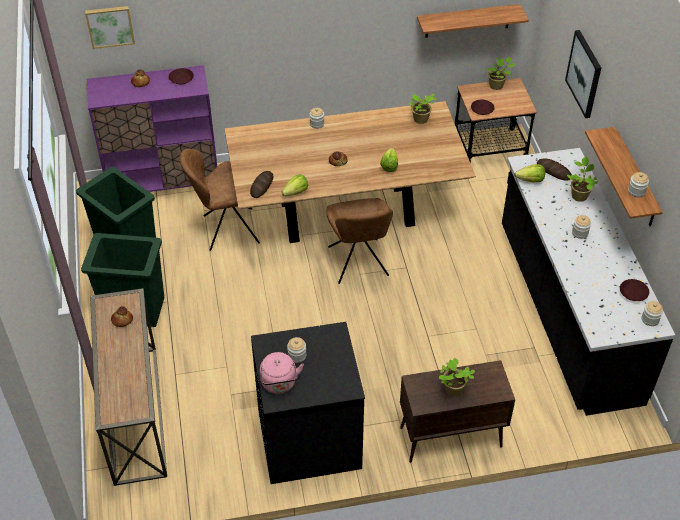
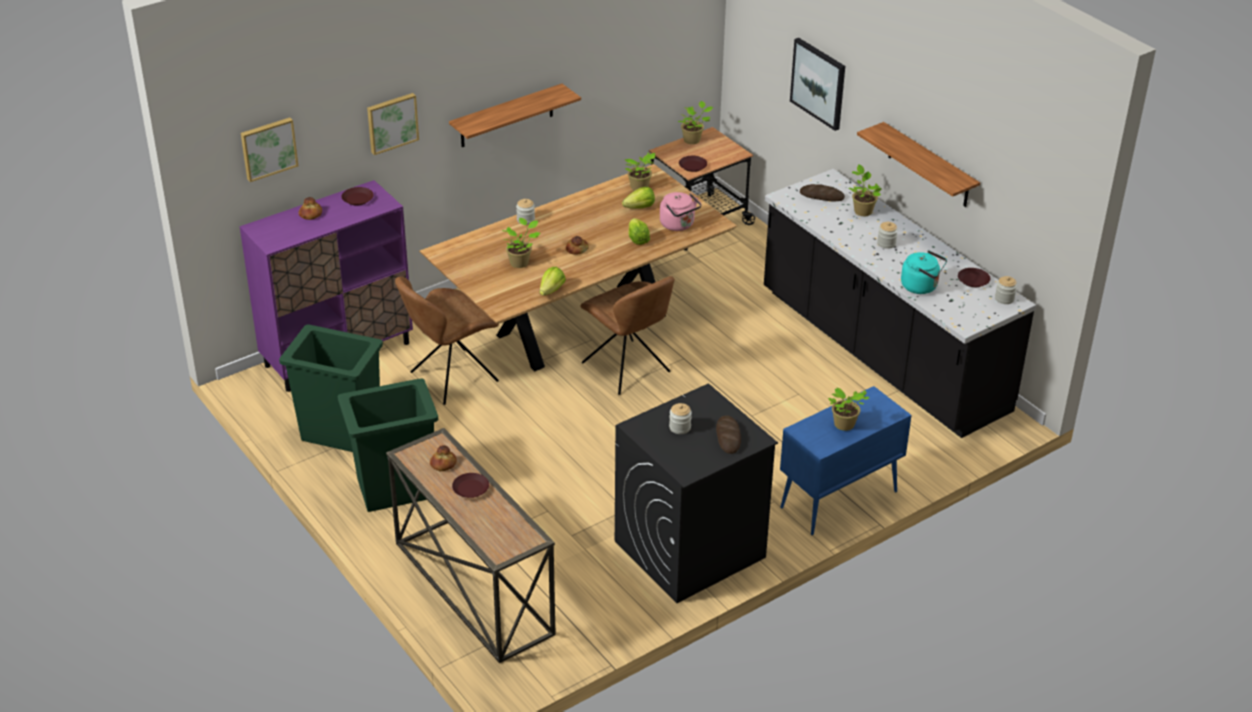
camera: 25 degrees left, 10 degrees down
bread [250,171,274,198] -> bread moved to [716,415,741,454]
pink kettle [260,352,304,394] -> pink kettle moved to [660,192,702,231]
brown cabinet [400,360,515,463] -> blue cabinet [780,386,912,536]
shelf [417,4,529,38] -> shelf moved to [449,84,581,147]
lettuce [515,164,545,182] -> lettuce moved to [622,187,655,209]
jar [628,172,649,197] -> none
none -> picture [367,93,419,155]
none -> brown plate [452,473,489,498]
none -> potted plant [502,218,540,268]
none -> turquoise kettle [901,250,947,294]

